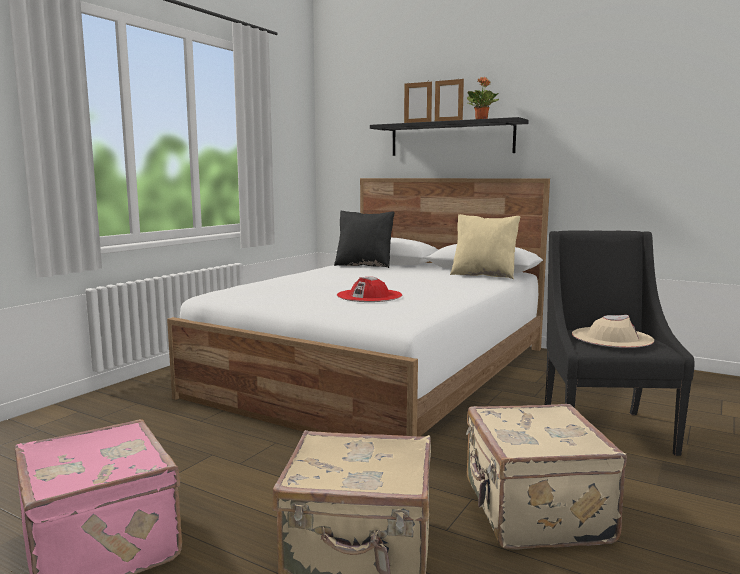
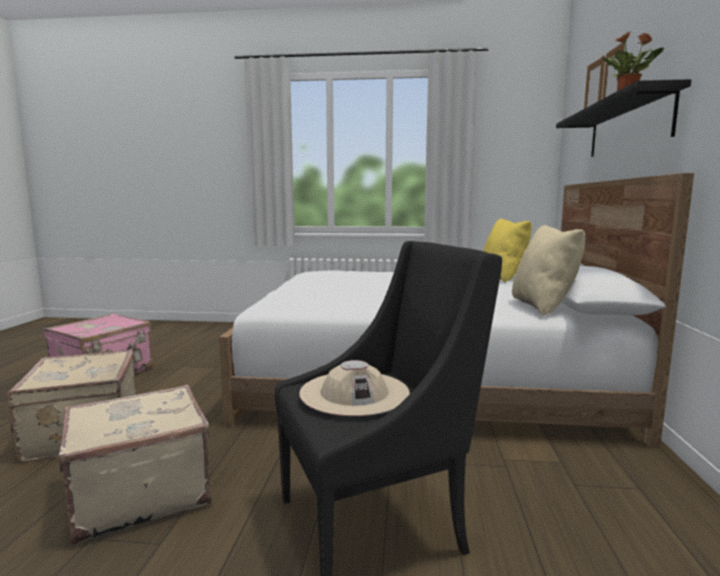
camera: 65 degrees right, 0 degrees up
black pillow [334,211,395,268] -> yellow pillow [483,219,532,282]
red hat [337,277,402,302] -> none

